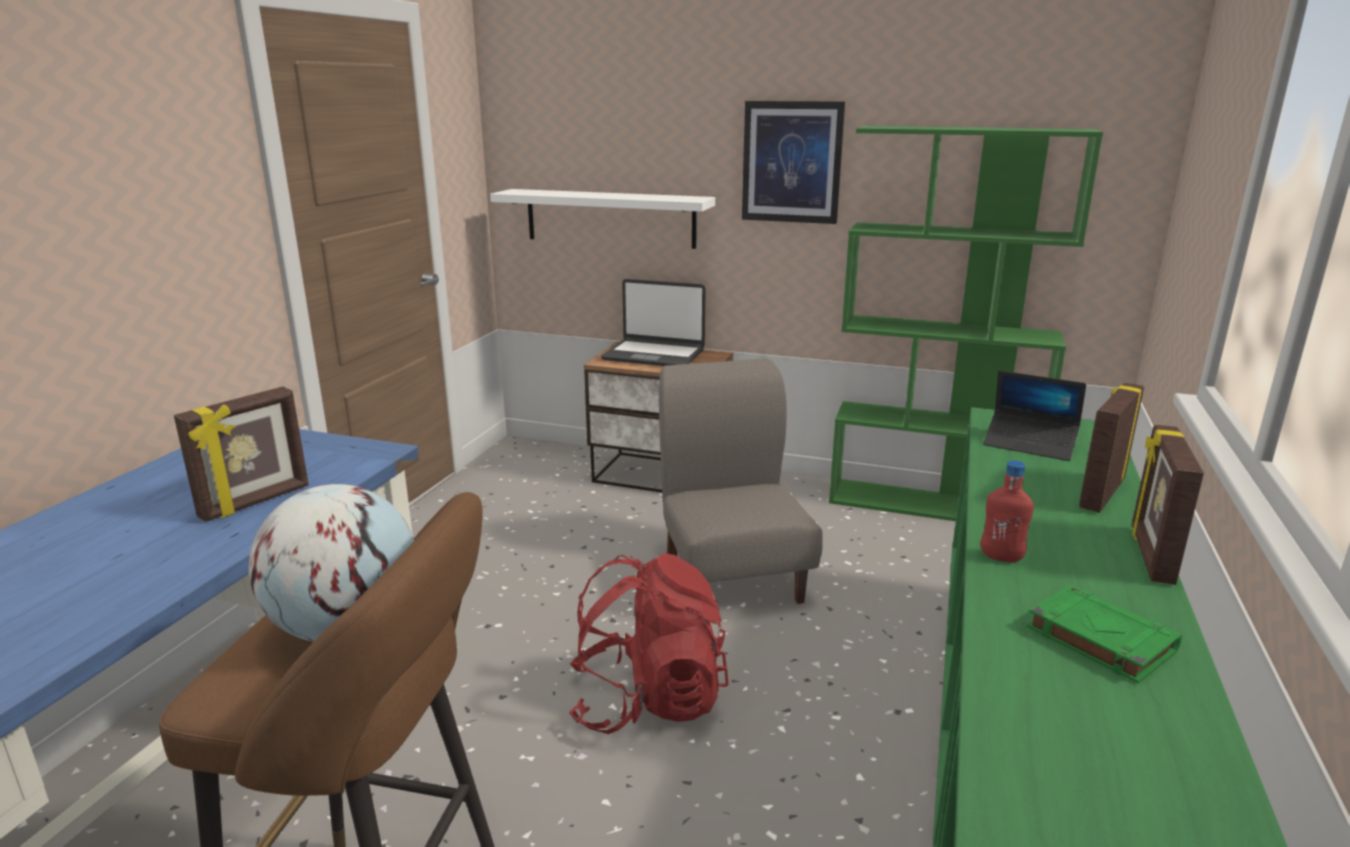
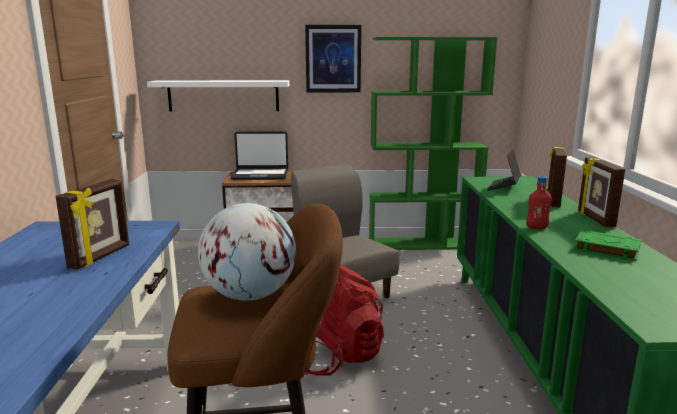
camera: 20 degrees left, 5 degrees down
laptop [983,370,1086,461] -> laptop turned 105 degrees clockwise [487,149,521,191]

